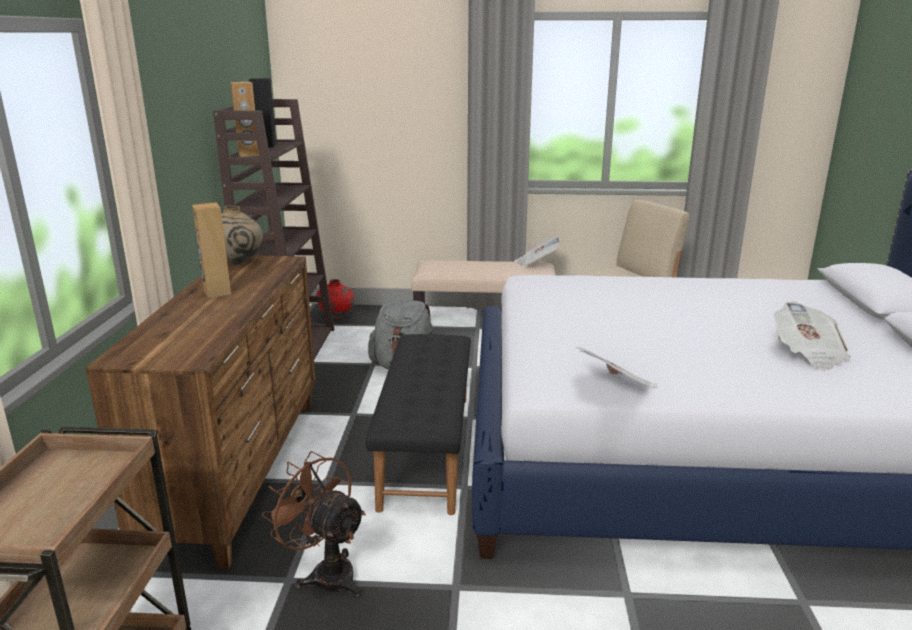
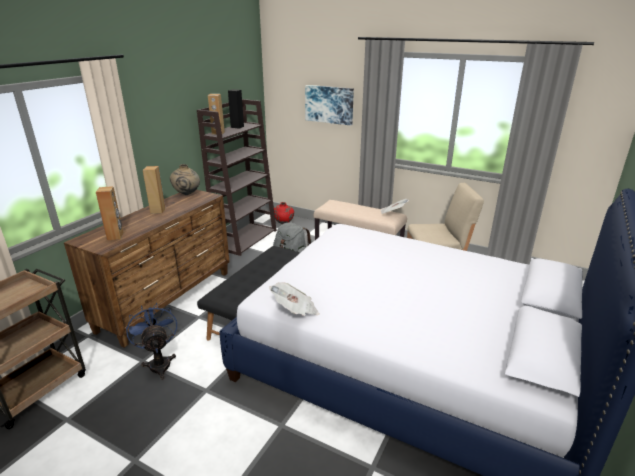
camera: 25 degrees right, 5 degrees up
brown fan [262,451,366,598] -> blue fan [126,303,177,380]
newspaper [773,301,851,371] -> none
none -> brown speaker [96,186,124,240]
none -> picture [305,85,354,126]

